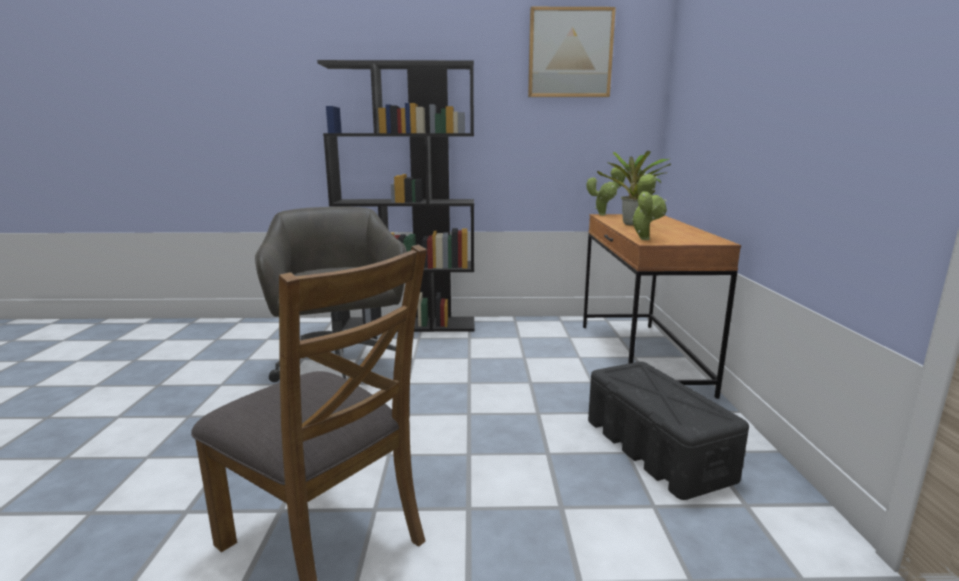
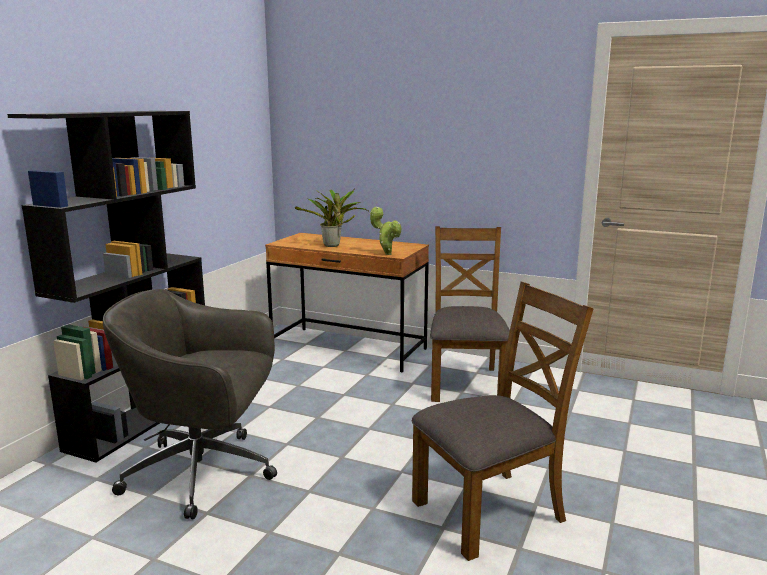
camera: 65 degrees left, 0 degrees up
picture [528,7,616,97] -> none
potted plant [586,166,626,216] -> none
black storage box [588,362,749,500] -> brown chair [430,226,510,402]

